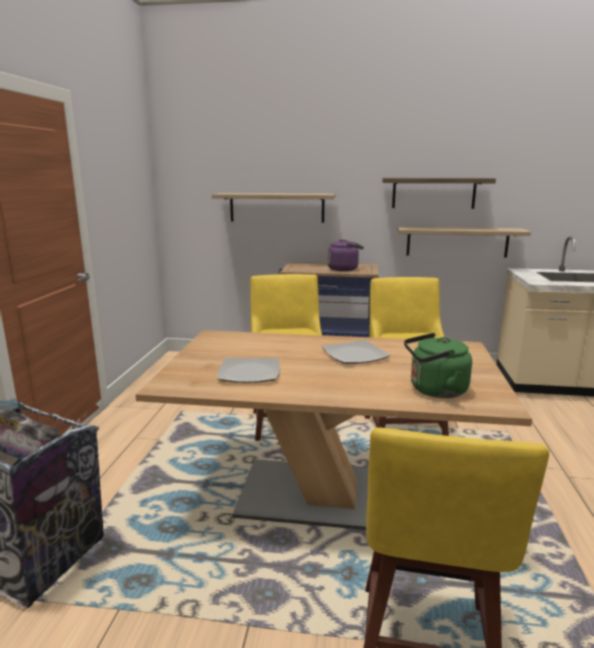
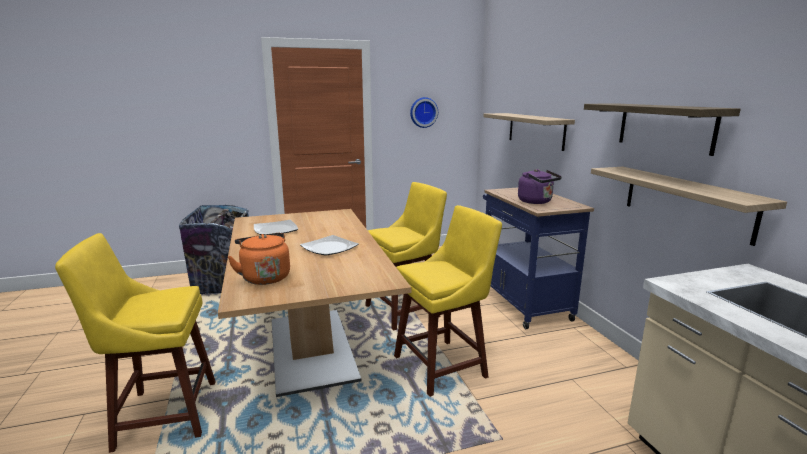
camera: 65 degrees right, 0 degrees up
green kettle [404,333,472,398] -> orange kettle [228,233,290,285]
none -> wall clock [410,97,438,128]

